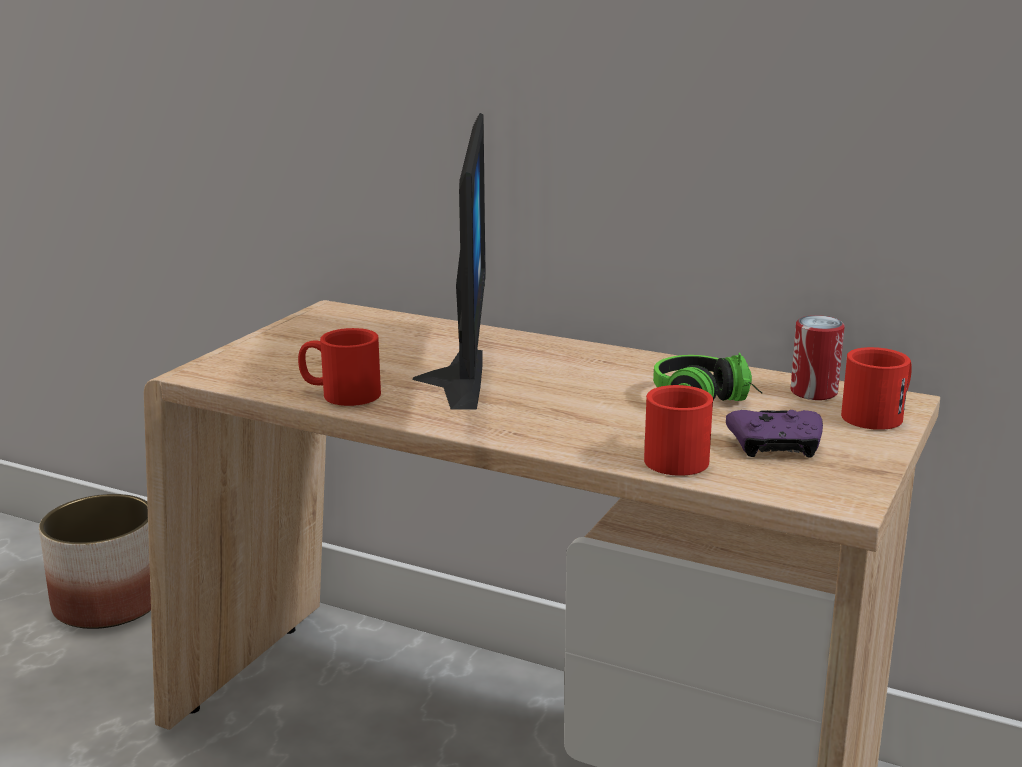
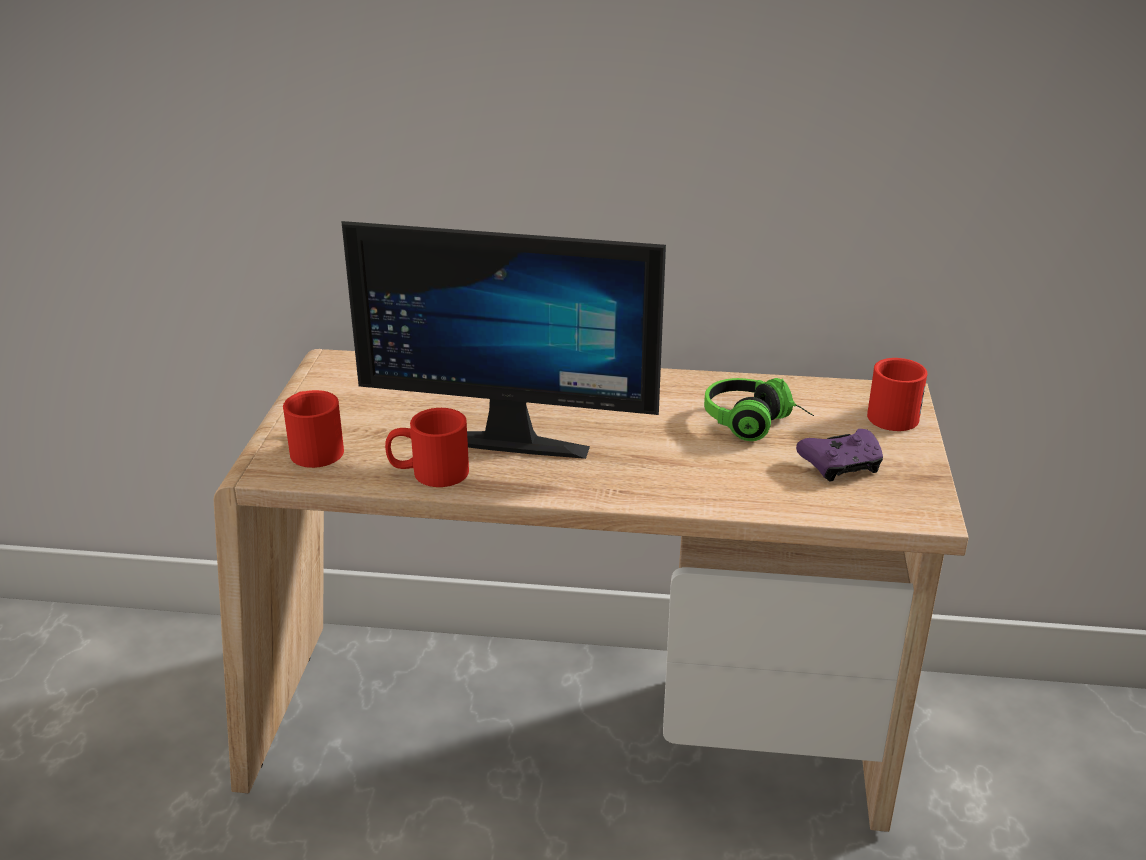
camera: 20 degrees left, 10 degrees up
planter [39,494,151,629] -> none
monitor [413,113,486,410] -> monitor turned 120 degrees clockwise [341,221,666,459]
red mug [644,385,713,476] -> red mug moved to [283,390,344,468]
can [791,315,845,400] -> none

